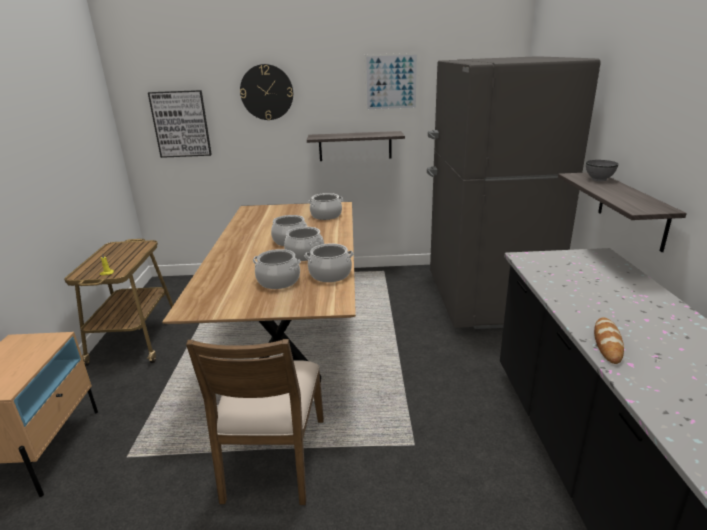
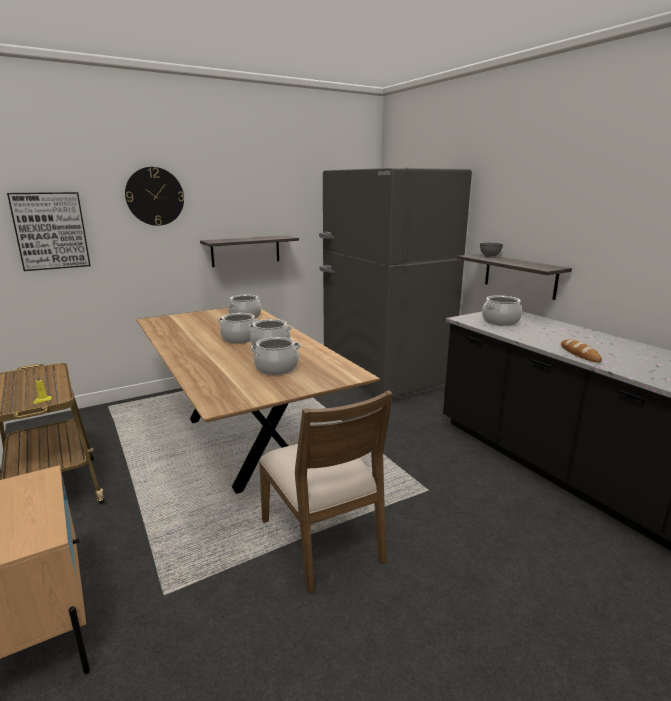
camera: 30 degrees left, 5 degrees down
cooking pot [305,243,354,282] -> cooking pot moved to [482,296,522,326]
picture [364,53,419,111] -> none

